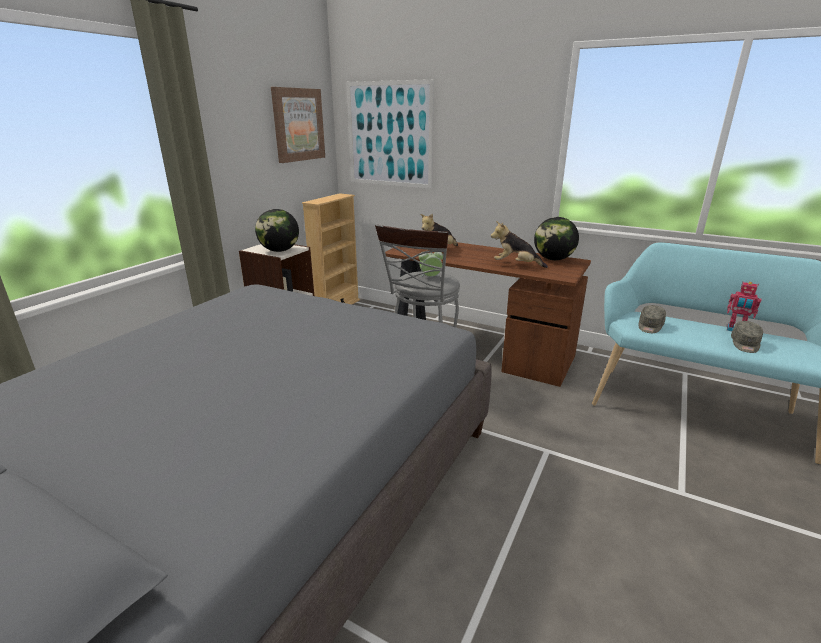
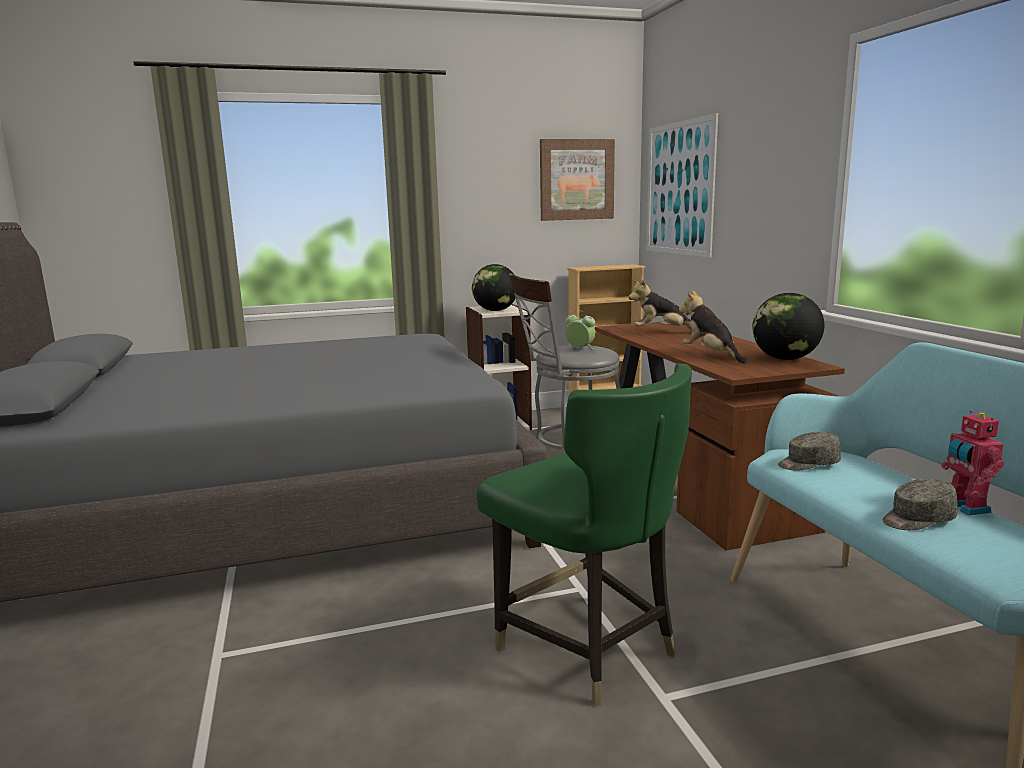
camera: 45 degrees right, 10 degrees down
none -> green chair [477,363,692,706]

